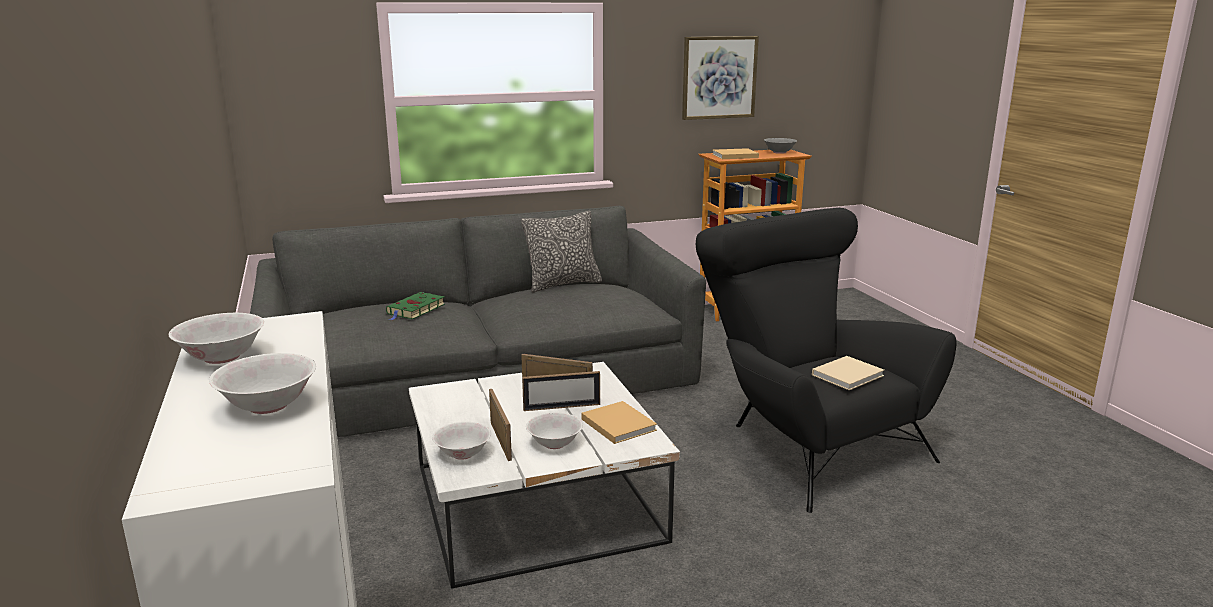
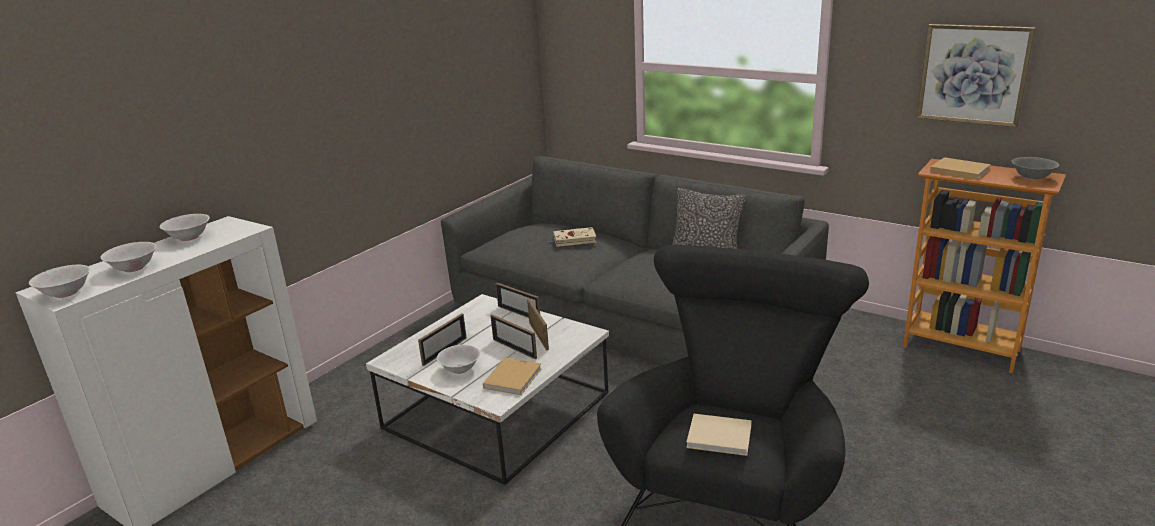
camera: 55 degrees right, 5 degrees up
green book [386,292,445,320] -> beige book [547,227,597,247]
white bowl [432,422,491,460] -> white bowl moved to [29,265,90,298]
none -> picture frame [496,283,540,318]

